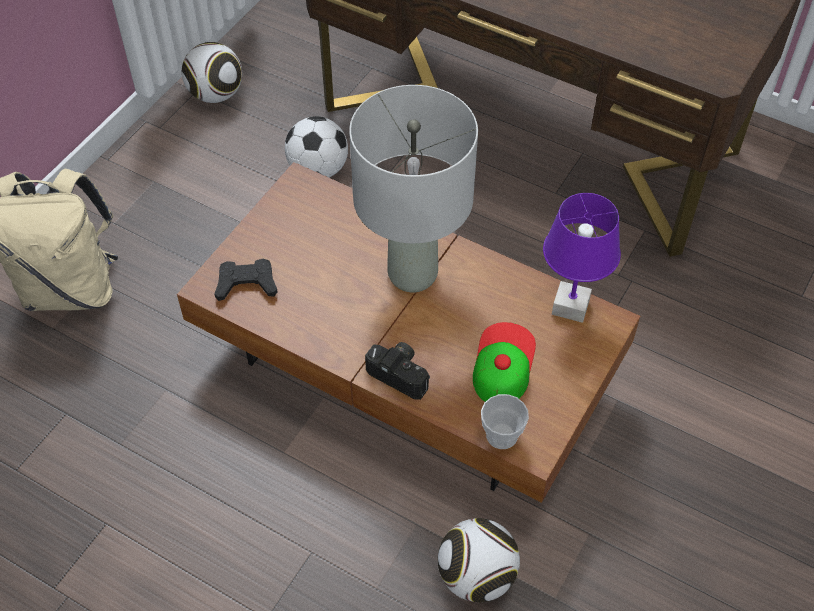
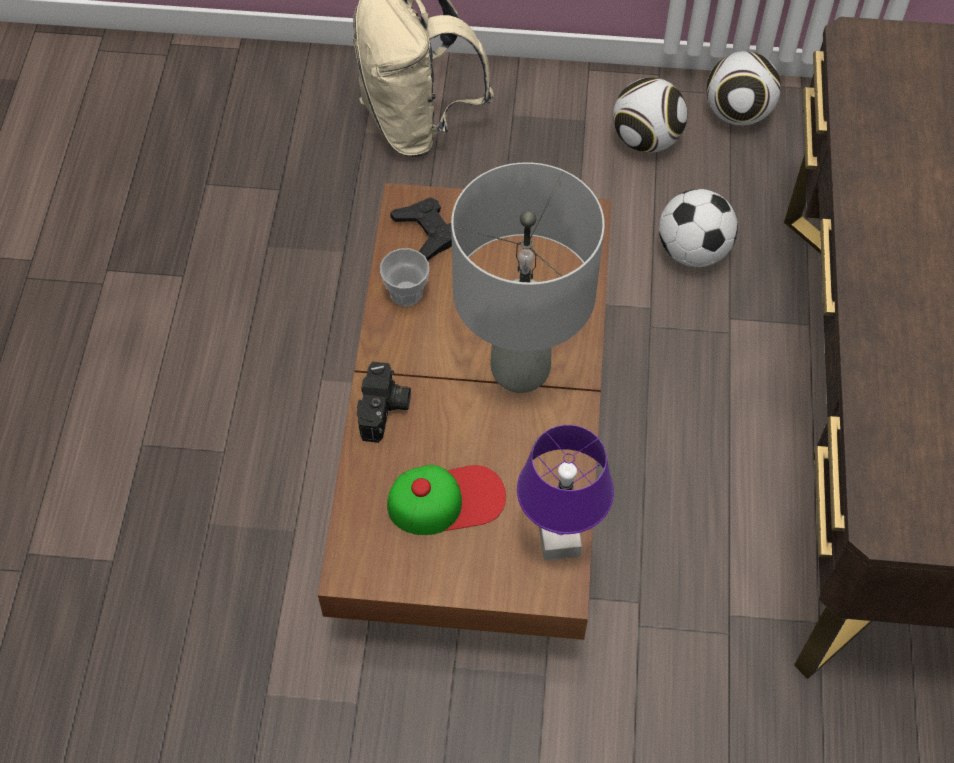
camera: 65 degrees right, 5 degrees up
football [438,518,520,602] -> football moved to [613,78,688,153]
cup [481,394,529,449] -> cup moved to [380,248,429,307]

